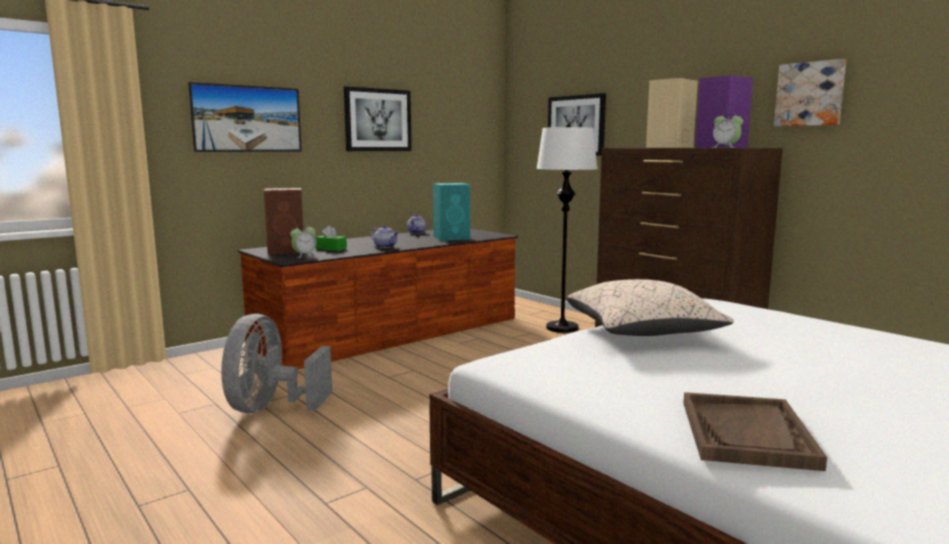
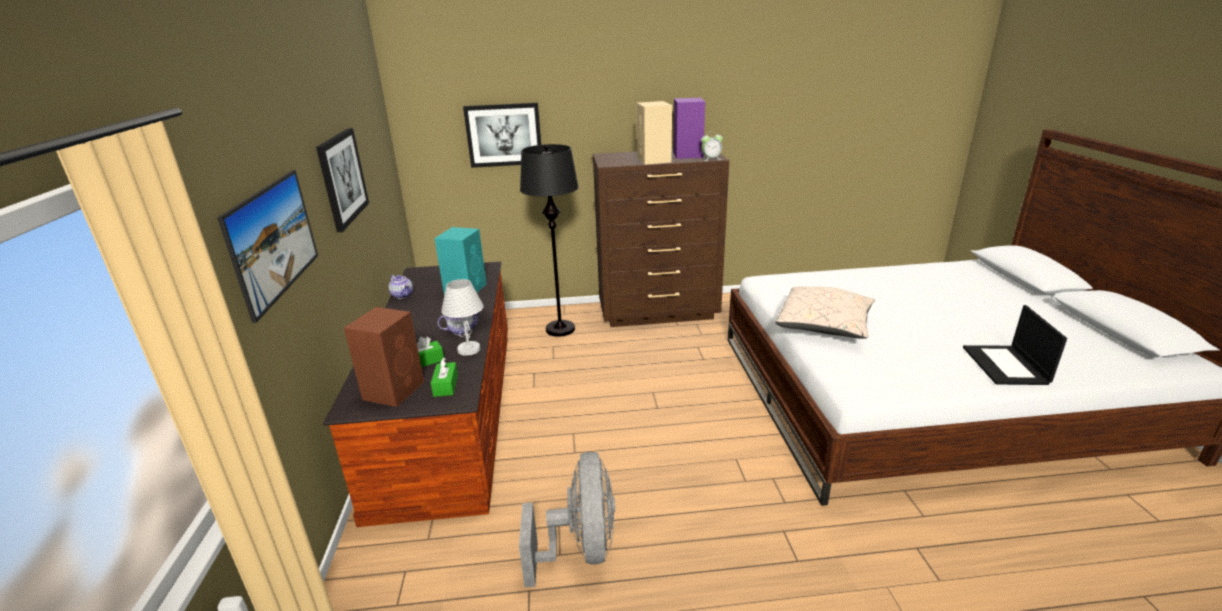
camera: 55 degrees left, 15 degrees up
grey fan [221,314,332,413] -> grey fan turned 135 degrees counterclockwise [519,452,615,587]
alarm clock [290,225,317,258] -> green tissue box [431,358,458,397]
white floor lamp [536,124,598,333] -> black floor lamp [520,144,579,337]
brown tray [683,392,827,471] -> laptop [963,305,1067,385]
picture [774,59,847,126] -> none
none -> white table lamp [441,279,484,356]

